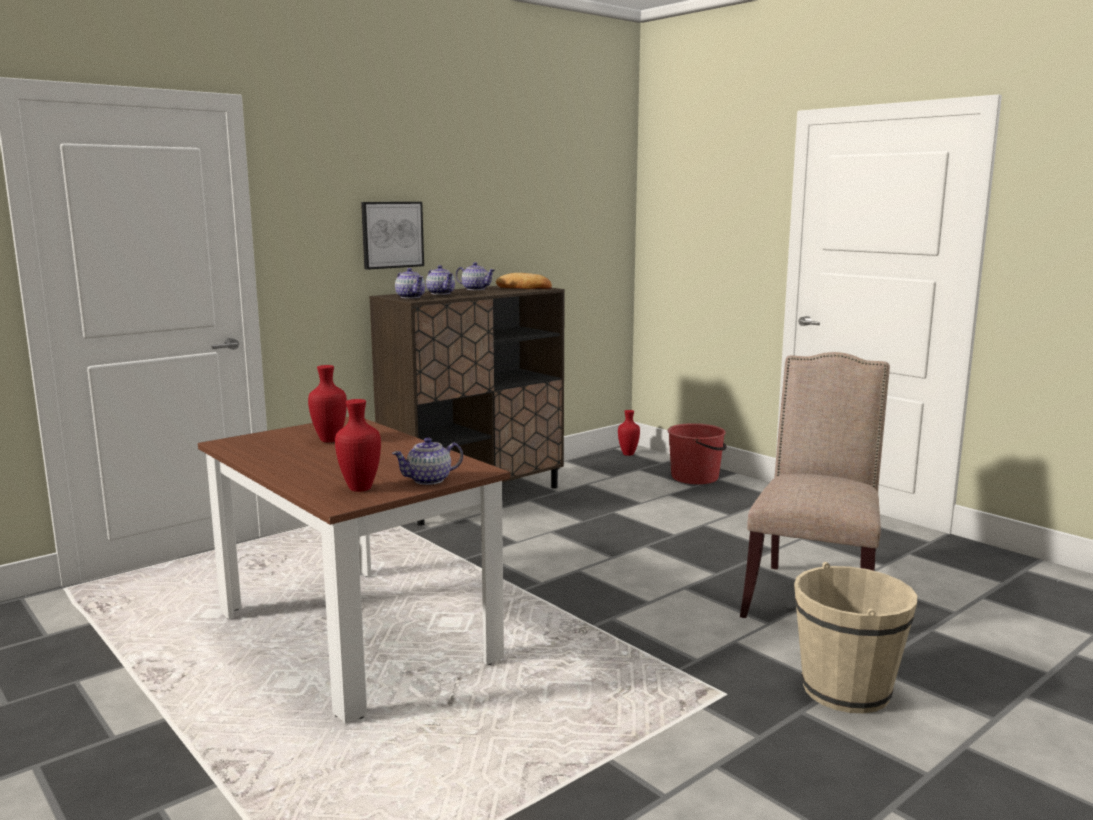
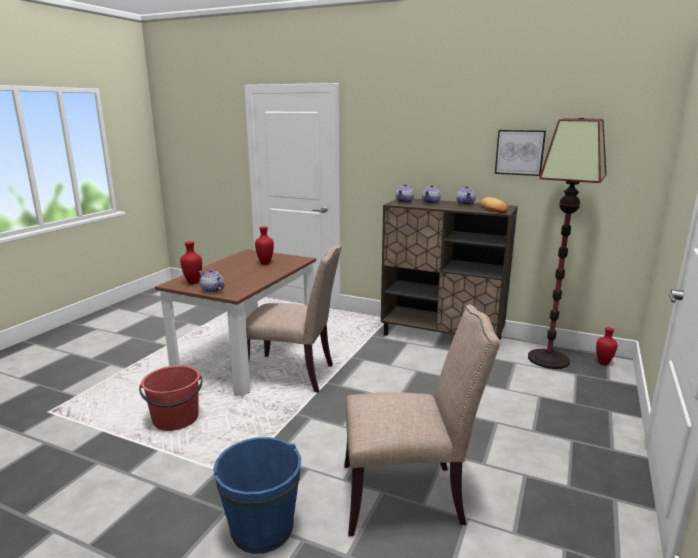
camera: 65 degrees right, 5 degrees up
picture [361,202,424,270] -> picture moved to [495,130,546,176]
red bucket [668,423,727,484] -> red bucket moved to [139,365,203,431]
beige bucket [794,562,917,713] -> blue bucket [213,437,301,554]
none -> beige chair [246,244,342,393]
none -> floor lamp [528,118,607,369]

